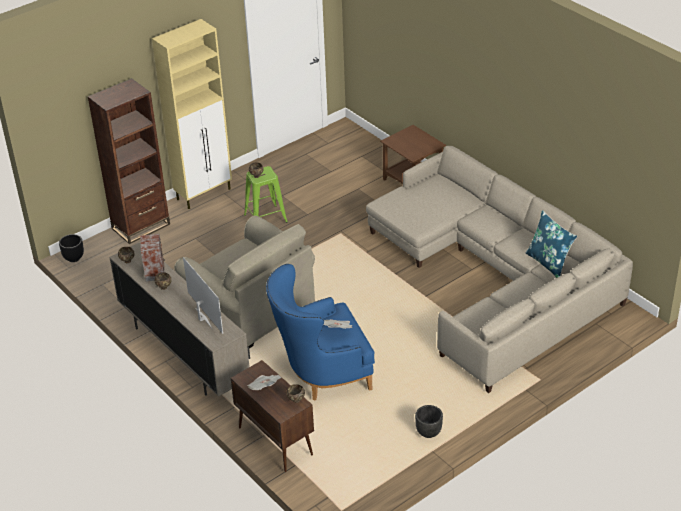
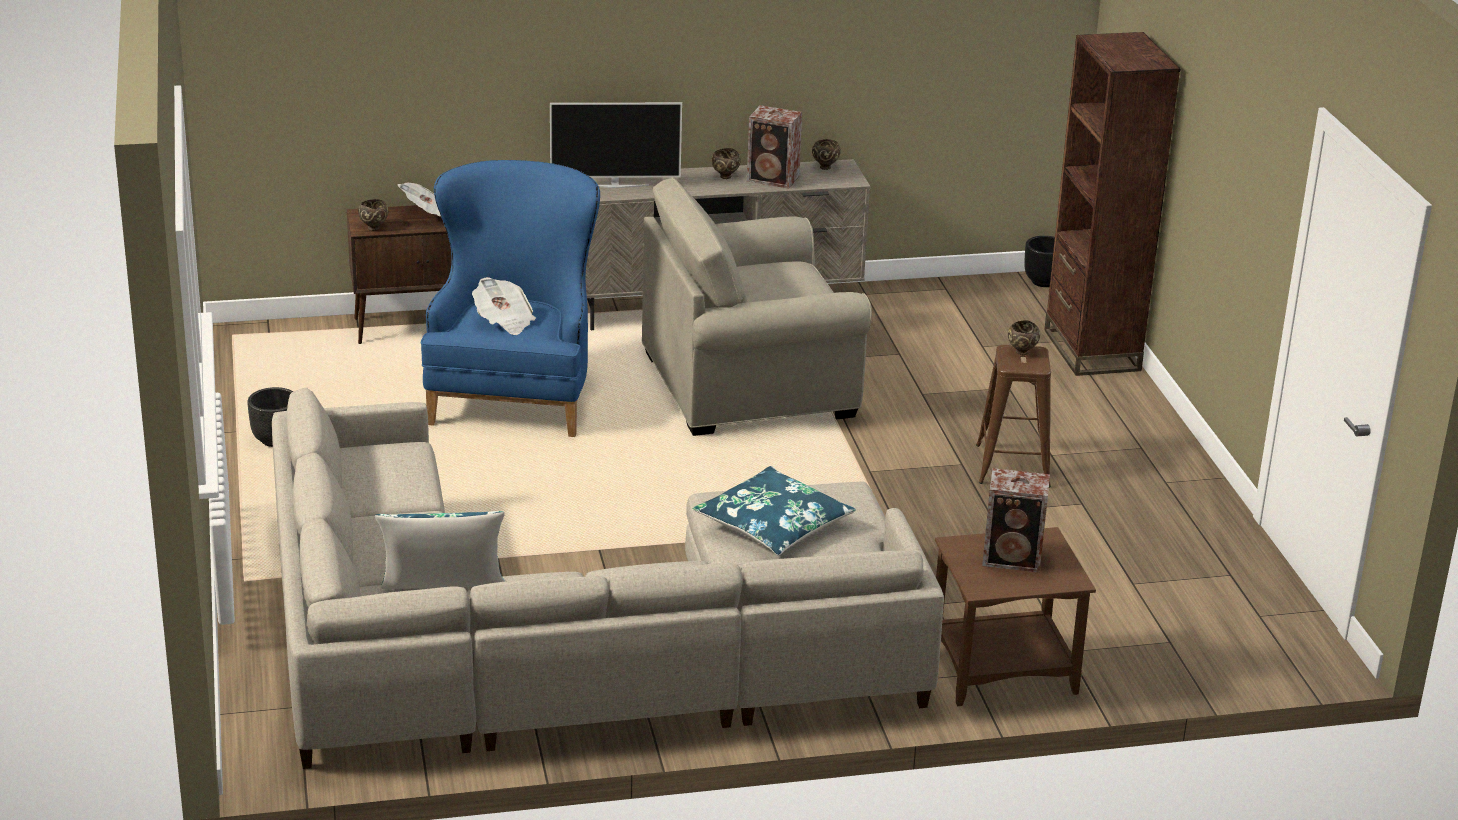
camera: 115 degrees right, 10 degrees down
beige cabinet [152,19,232,209] -> none
green stool [244,166,288,223] -> brown stool [976,345,1051,488]
none -> blue pillow [693,466,856,555]
none -> speaker [982,468,1050,573]

